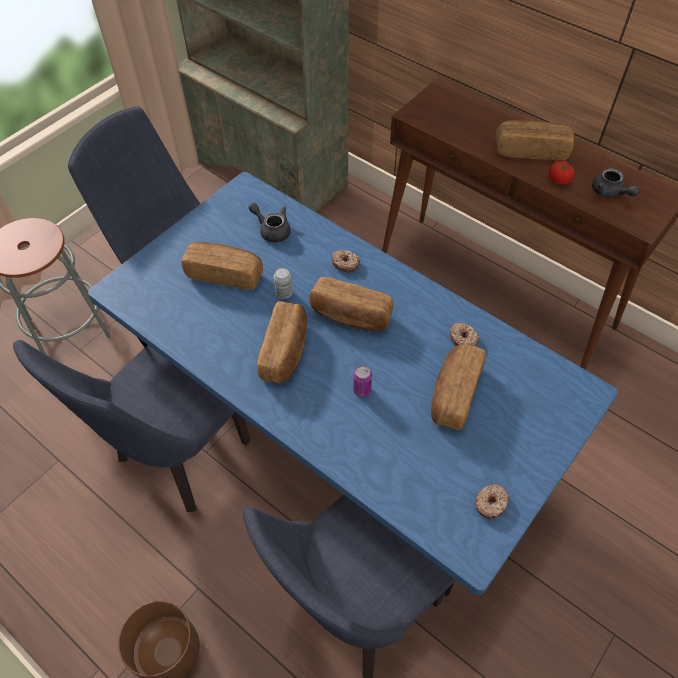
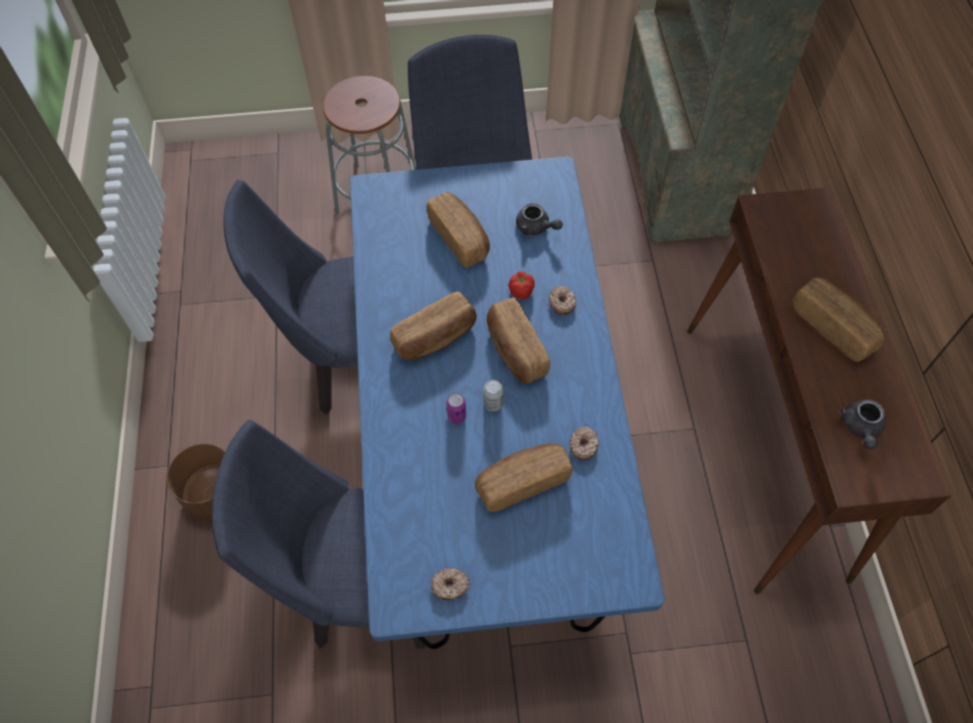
camera: 45 degrees right, 5 degrees up
grey teapot [249,203,291,242] -> grey teapot turned 135 degrees clockwise [516,203,563,235]
can [274,268,293,299] -> can moved to [483,380,503,411]
tomato [549,160,575,185] -> tomato moved to [509,271,535,299]

